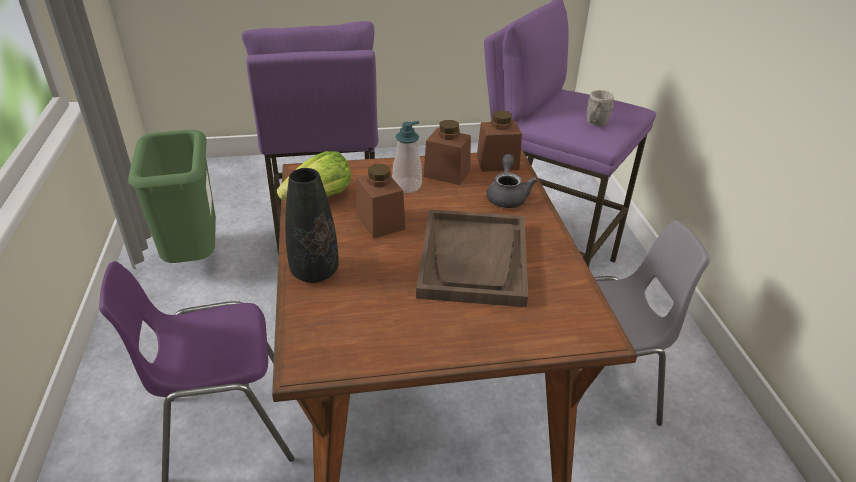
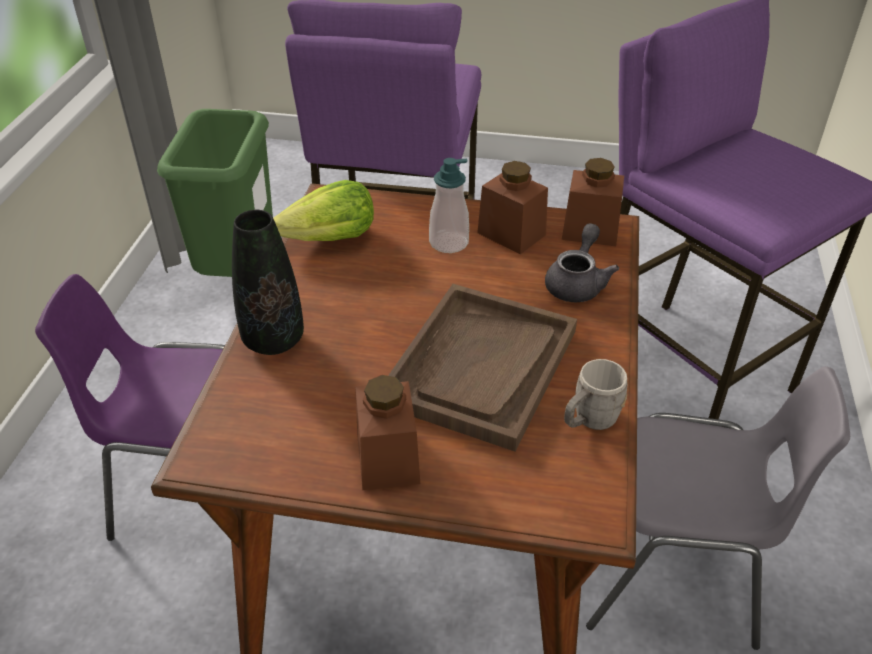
camera: 20 degrees right, 5 degrees up
brown jar [356,164,405,238] -> brown jar moved to [355,375,420,490]
grey mug [587,90,614,126] -> grey mug moved to [564,359,628,430]

